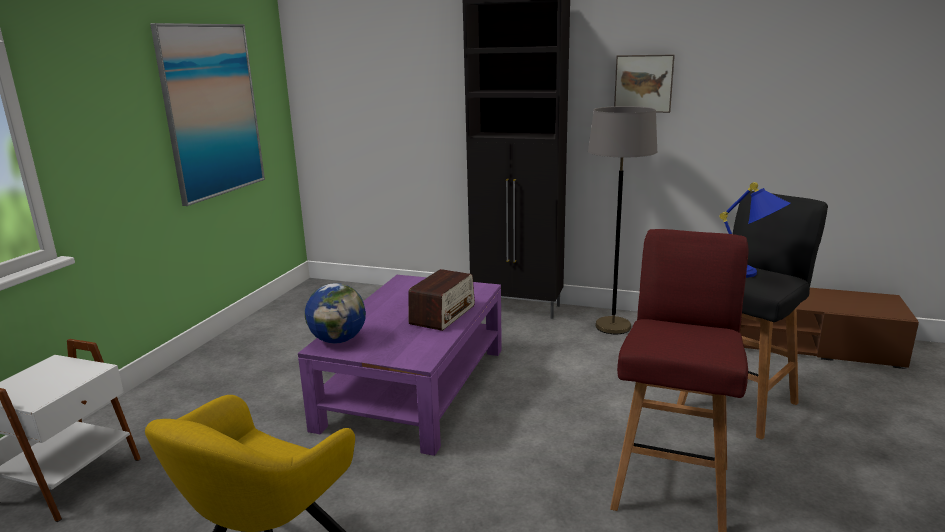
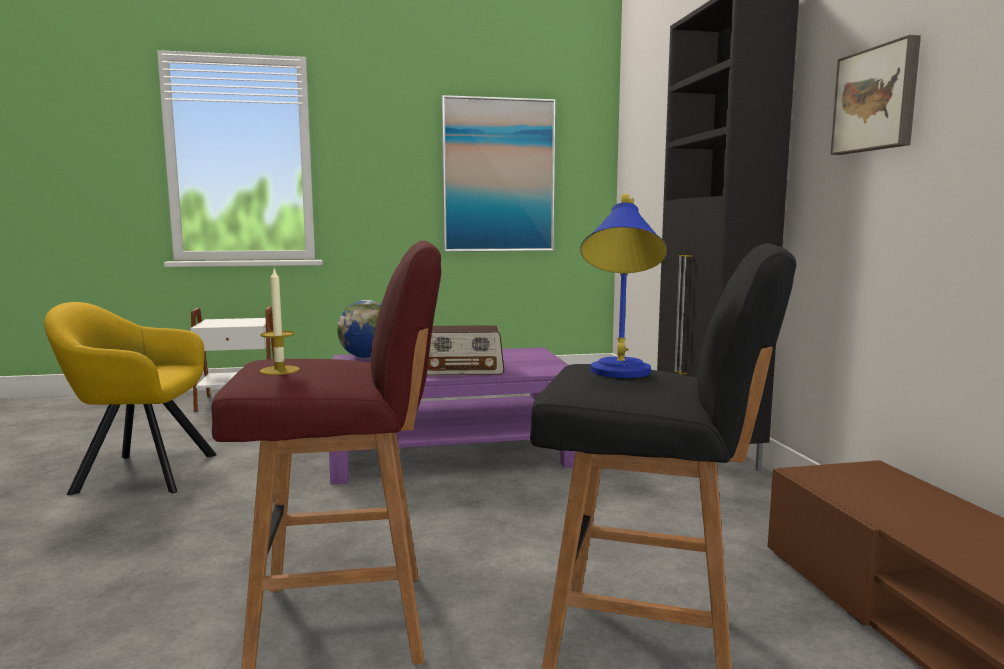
camera: 60 degrees right, 10 degrees down
grey floor lamp [588,106,657,334] -> none
none -> candle [259,267,300,375]

